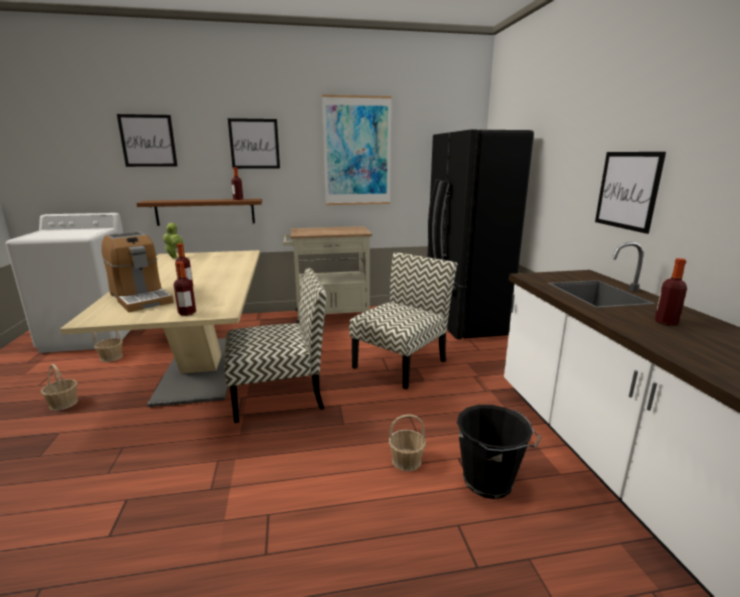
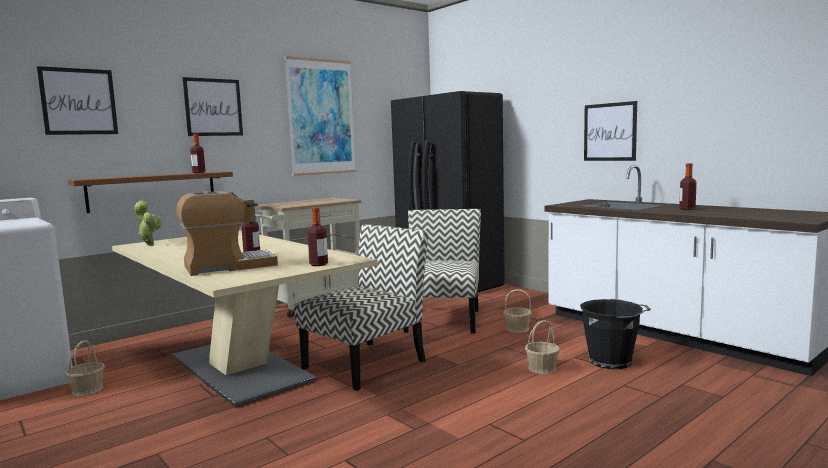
camera: 30 degrees left, 10 degrees down
basket [41,364,78,411] -> basket moved to [504,289,532,333]
coffee machine [101,231,174,312] -> coffee machine turned 45 degrees counterclockwise [176,191,278,276]

